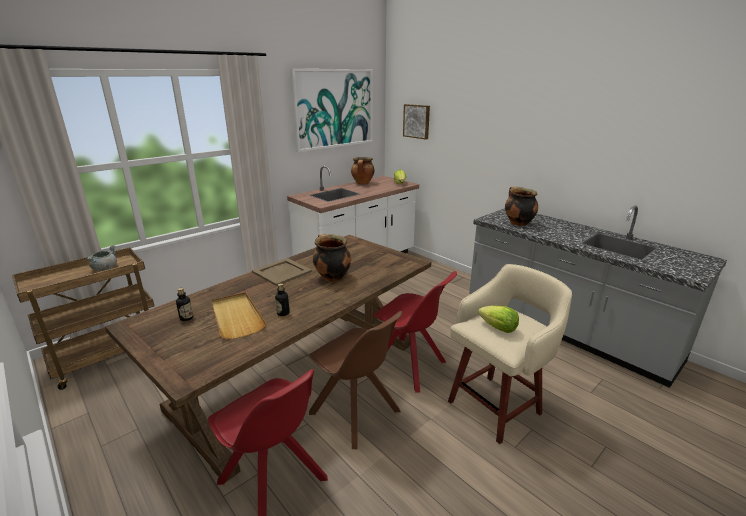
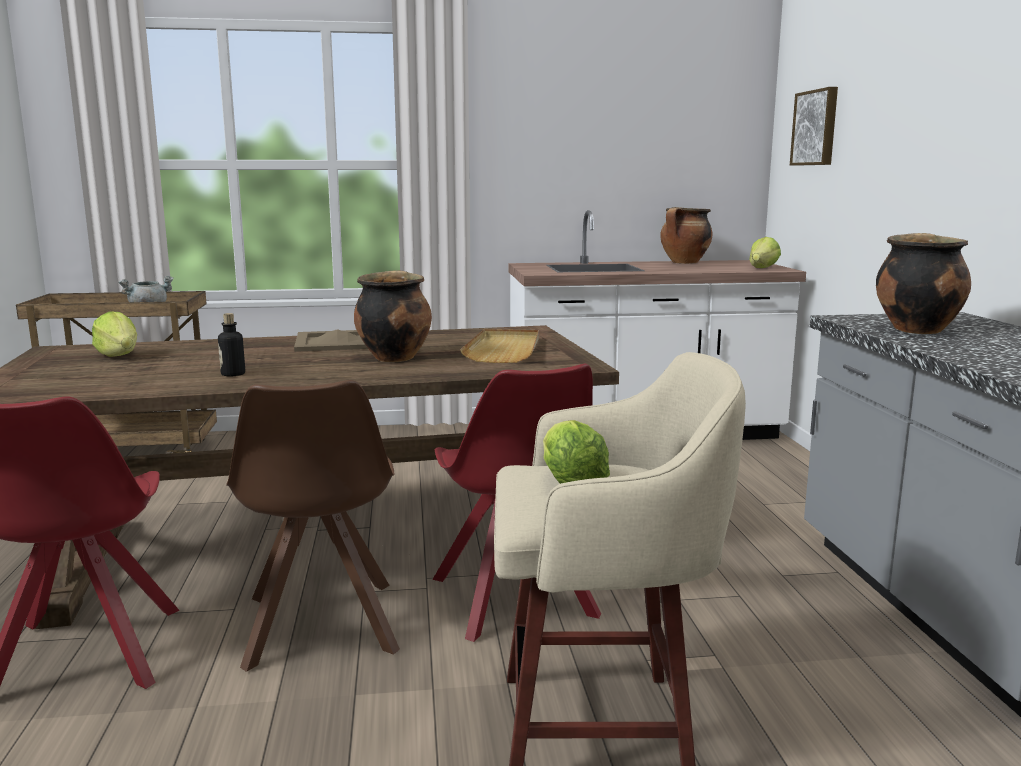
camera: 35 degrees right, 10 degrees down
bottle [176,288,193,321] -> lettuce [92,311,137,357]
beige tray [211,292,267,339] -> beige tray moved to [460,329,539,363]
picture [290,69,373,152] -> none

